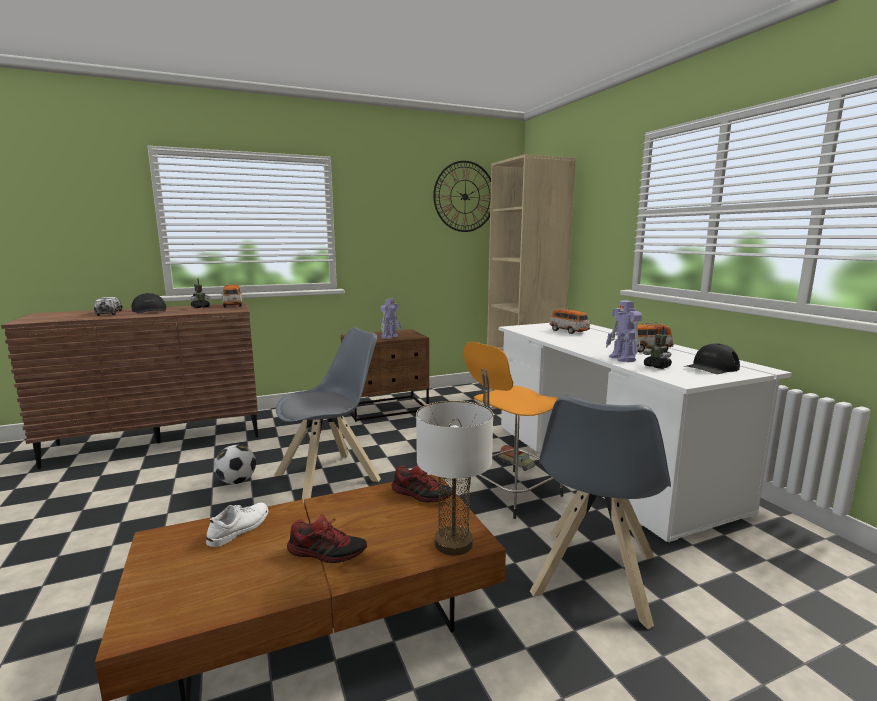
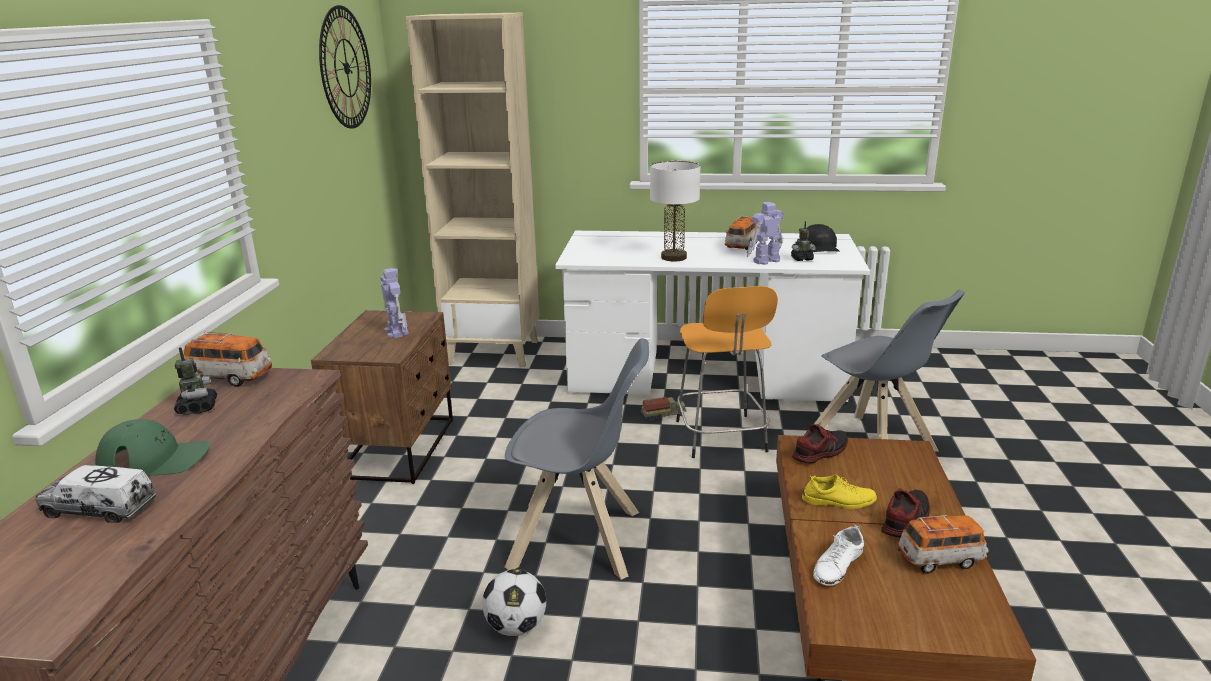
camera: 60 degrees left, 10 degrees up
black cap [131,293,166,314] -> green cap [95,419,210,476]
white shoe [206,503,268,547] -> white shoe turned 105 degrees counterclockwise [813,525,864,586]
grey chair [275,328,381,503] -> grey chair turned 105 degrees clockwise [505,338,649,580]
table lamp [416,401,493,555] -> table lamp moved to [650,161,700,261]
toy car [549,308,590,334] -> toy car moved to [898,515,989,574]
toy robot [606,301,642,362] -> toy robot turned 135 degrees clockwise [747,202,784,265]
none -> yellow shoe [802,475,877,509]

